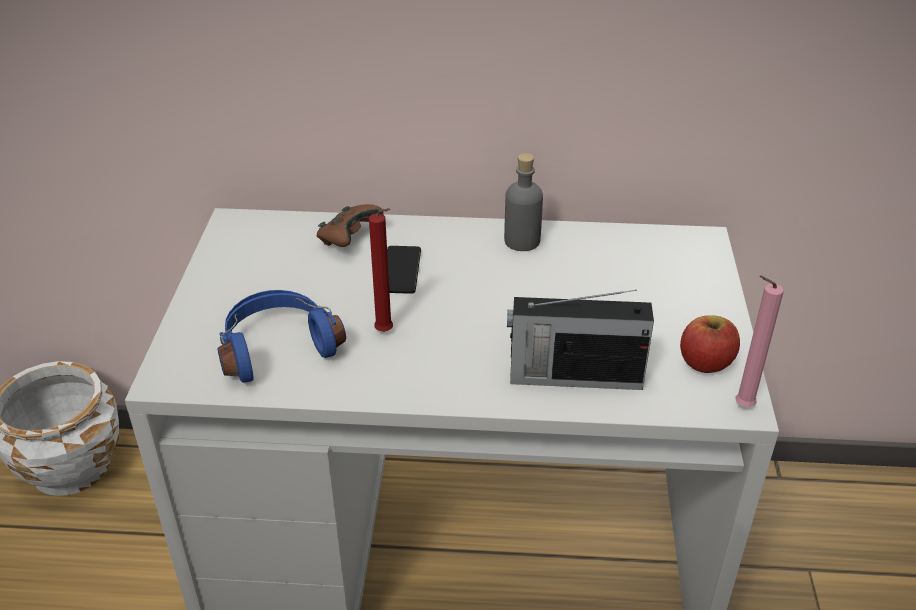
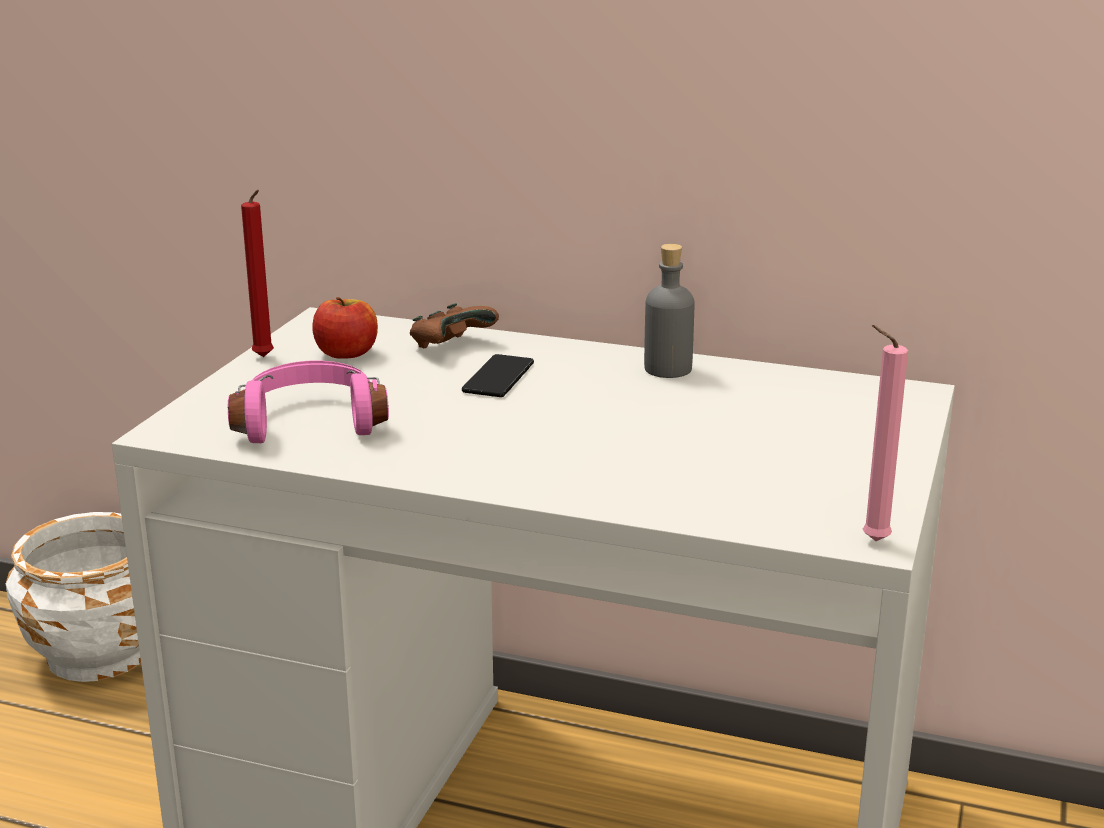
camera: 15 degrees right, 15 degrees down
blue headphones [218,290,346,383] -> pink headphones [228,360,389,443]
red candle [369,208,393,332] -> red candle moved to [241,190,274,357]
radio [507,290,654,390] -> none
apple [680,315,740,373] -> apple moved to [312,297,378,359]

